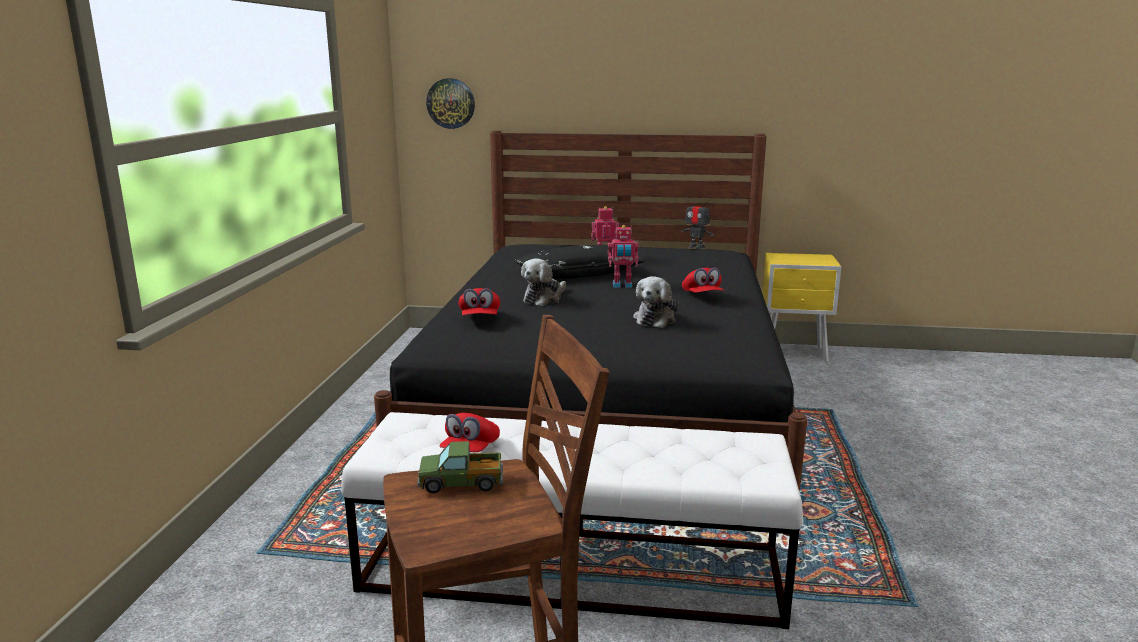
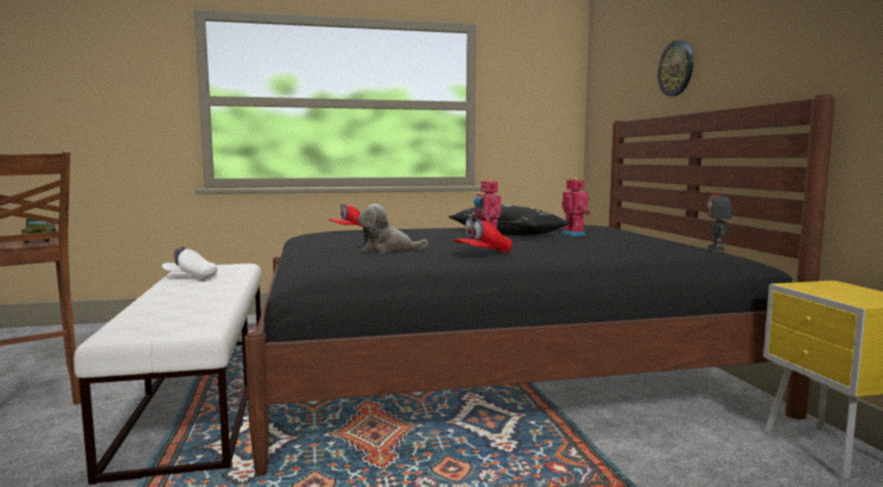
camera: 70 degrees right, 10 degrees down
wall clock [426,78,475,129] -> wall clock moved to [658,41,693,96]
red cap [439,413,500,452] -> white cap [162,247,217,278]
plush toy [521,258,566,306] -> none

